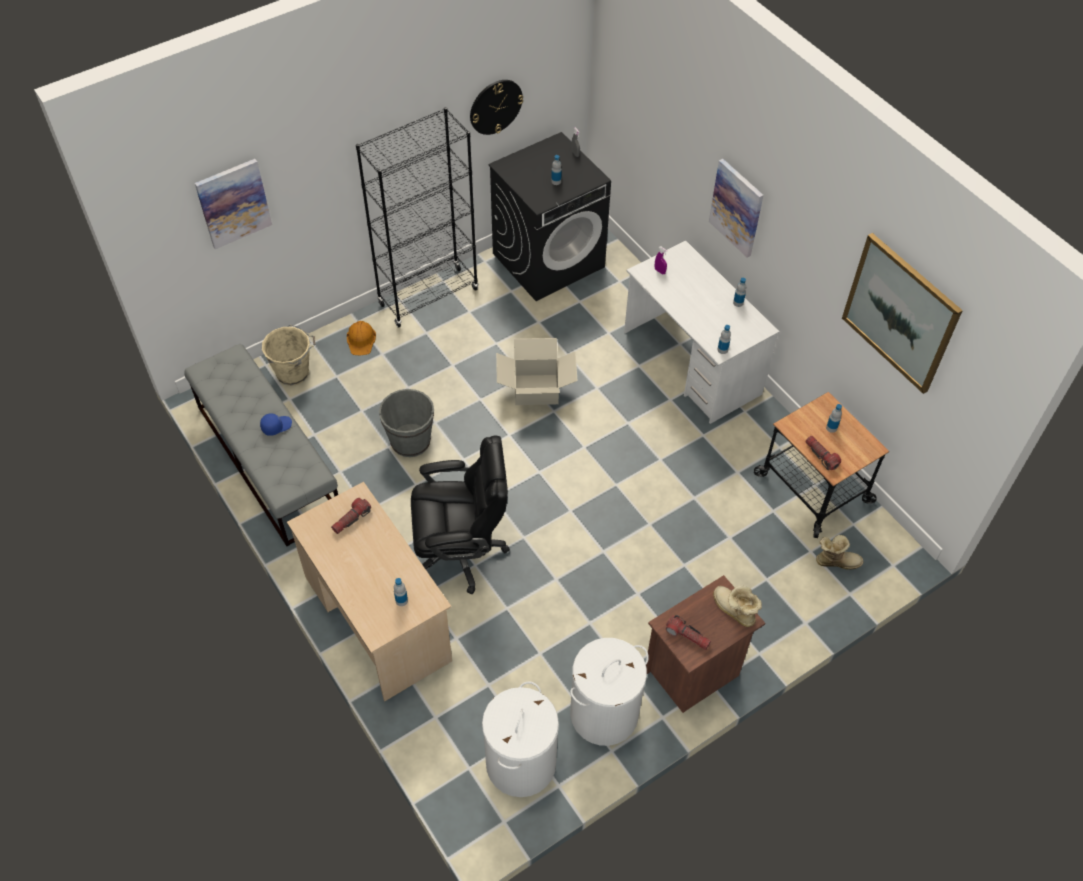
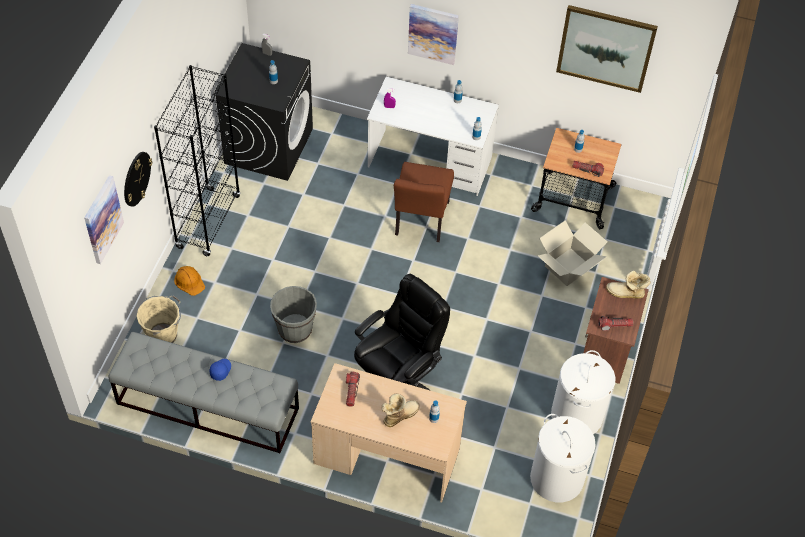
camera: 40 degrees left, 0 degrees up
wall clock [470,80,523,135] -> wall clock moved to [124,152,152,207]
cardboard box [496,338,577,405] -> cardboard box moved to [538,220,607,286]
boot [816,535,863,570] -> boot moved to [382,393,420,427]
none -> brown chair [394,162,454,242]

